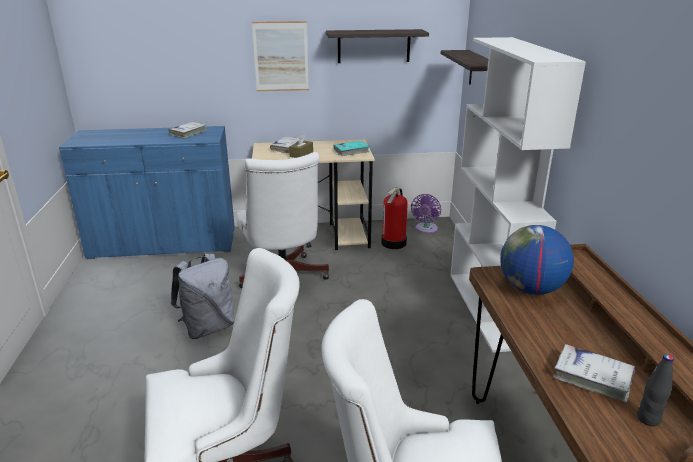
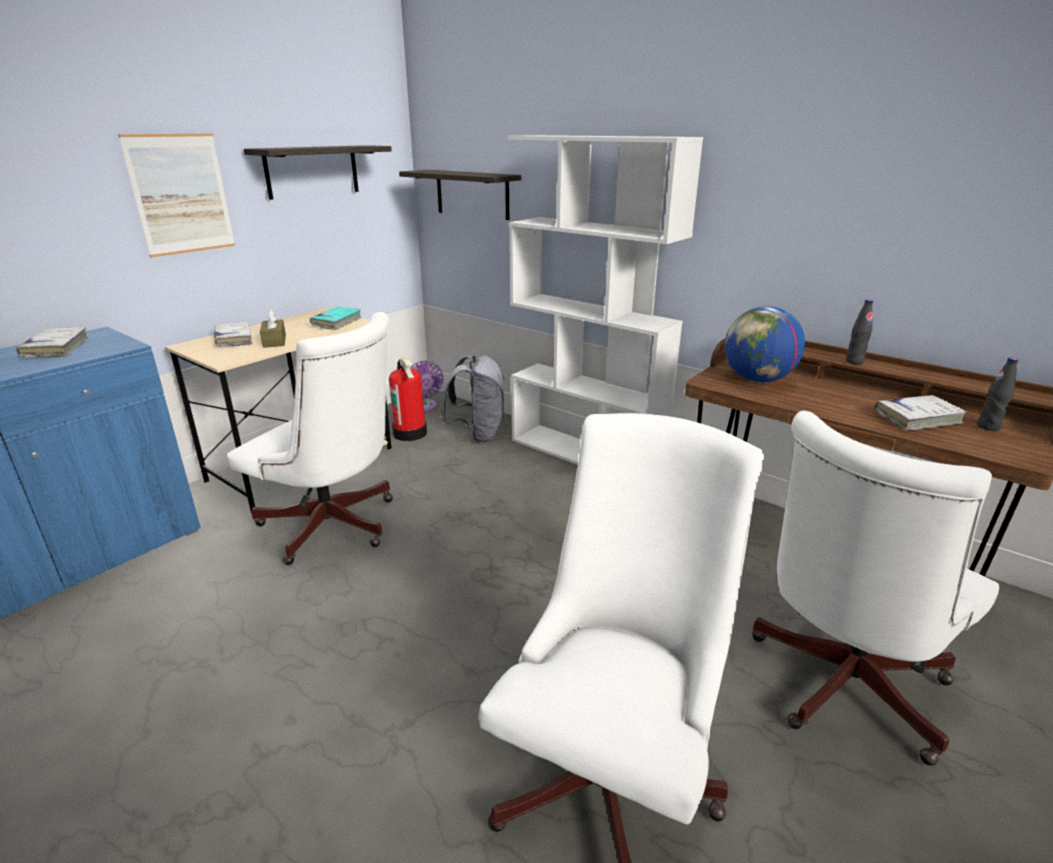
camera: 45 degrees left, 0 degrees up
grey backpack [171,254,234,339] -> grey backpack moved to [440,355,504,443]
none -> black bottle [846,299,873,364]

